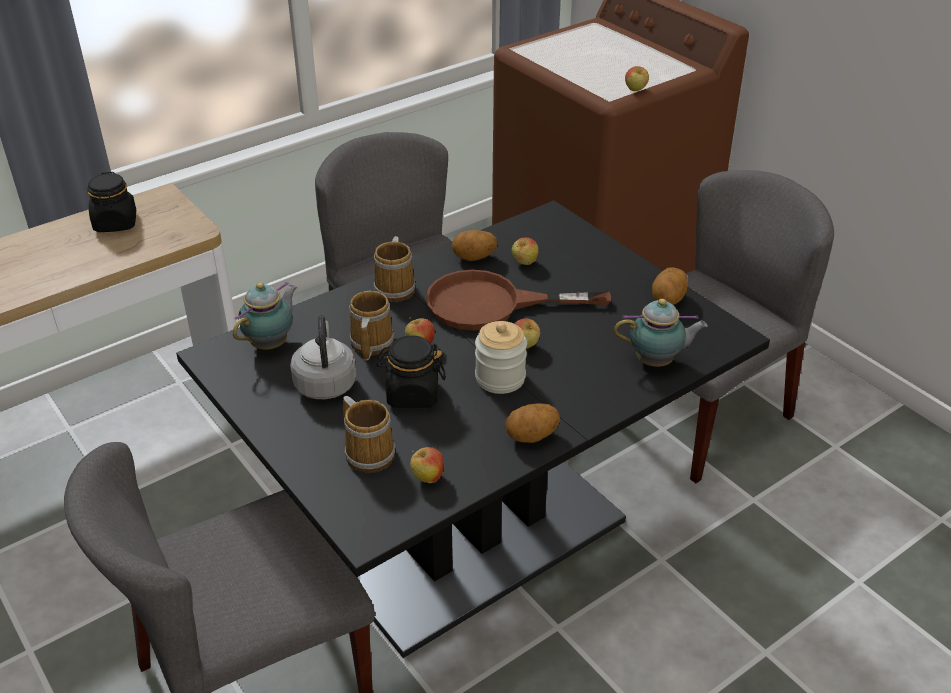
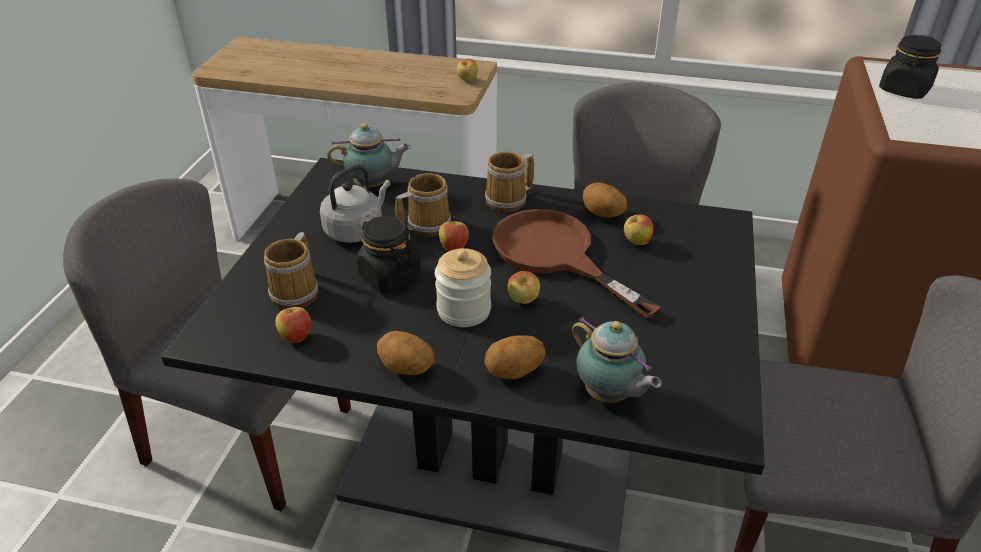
camera: 50 degrees right, 0 degrees up
black jar [87,172,136,232] -> black jar moved to [879,35,941,99]
apple [625,66,649,91] -> apple moved to [457,58,478,81]
potato [652,268,688,305] -> potato moved to [484,335,546,379]

